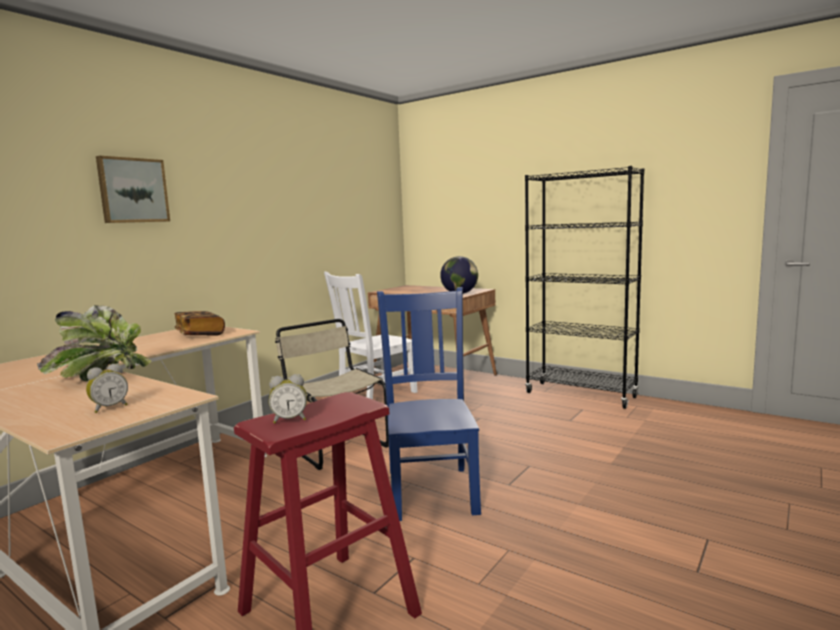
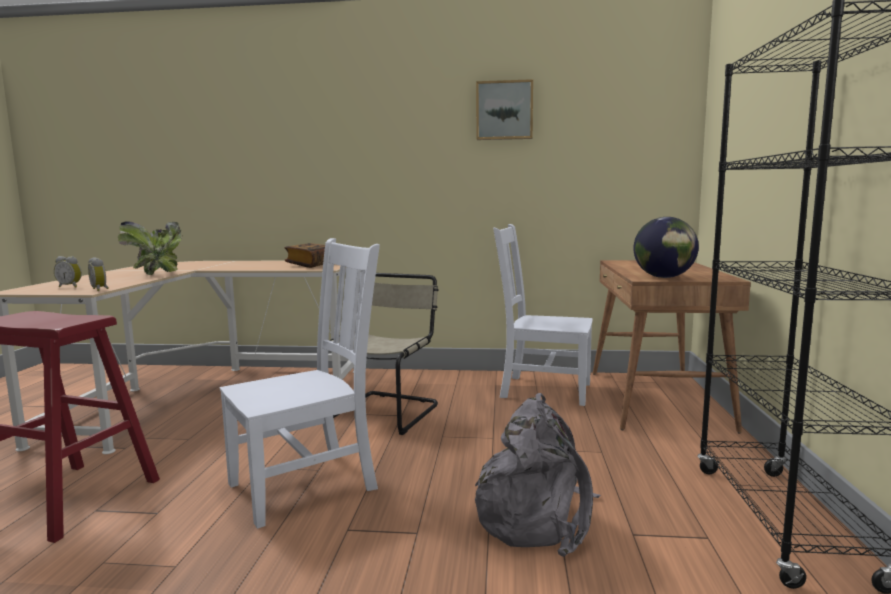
camera: 60 degrees right, 0 degrees up
picture [96,156,170,223] -> picture moved to [476,79,533,140]
alarm clock [269,374,307,424] -> alarm clock moved to [88,257,109,291]
blue chair [377,287,481,521] -> white chair [220,238,380,529]
none -> grey backpack [475,393,601,557]

